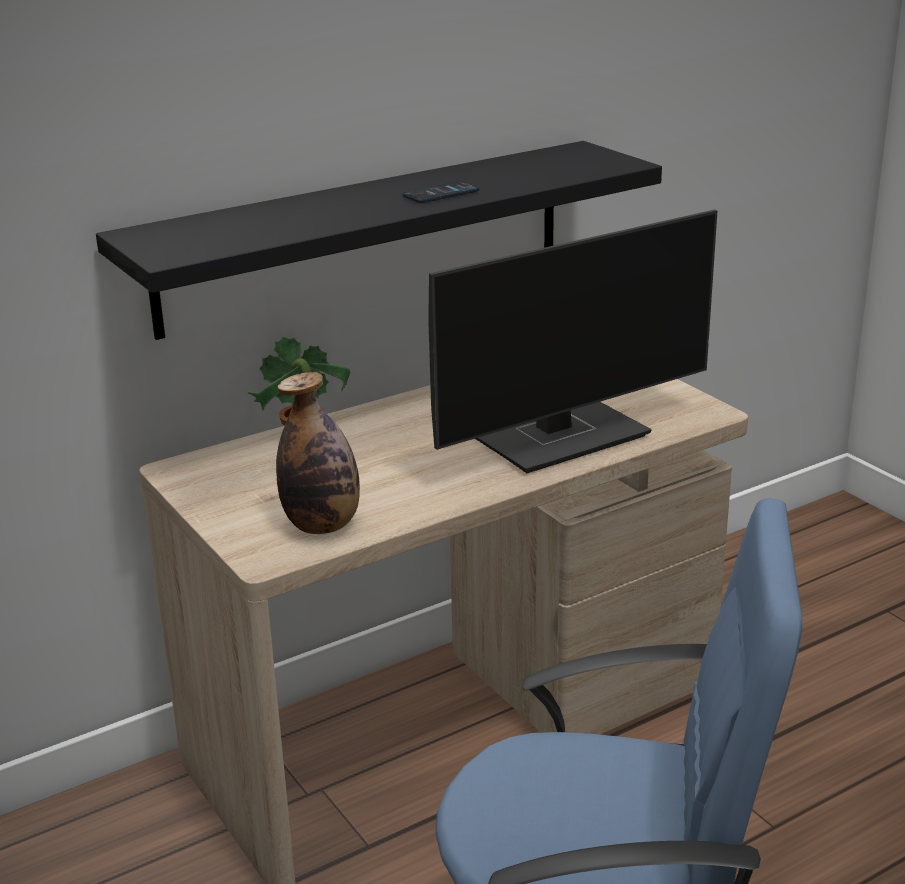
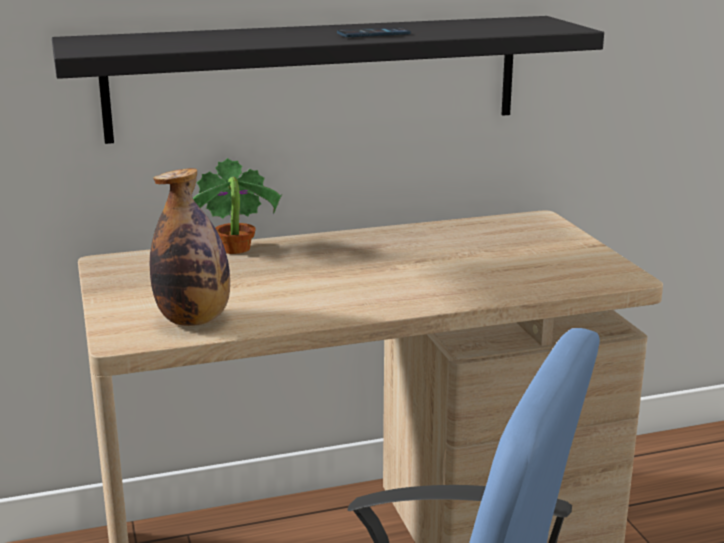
camera: 15 degrees right, 5 degrees down
monitor [428,210,717,473] -> none

